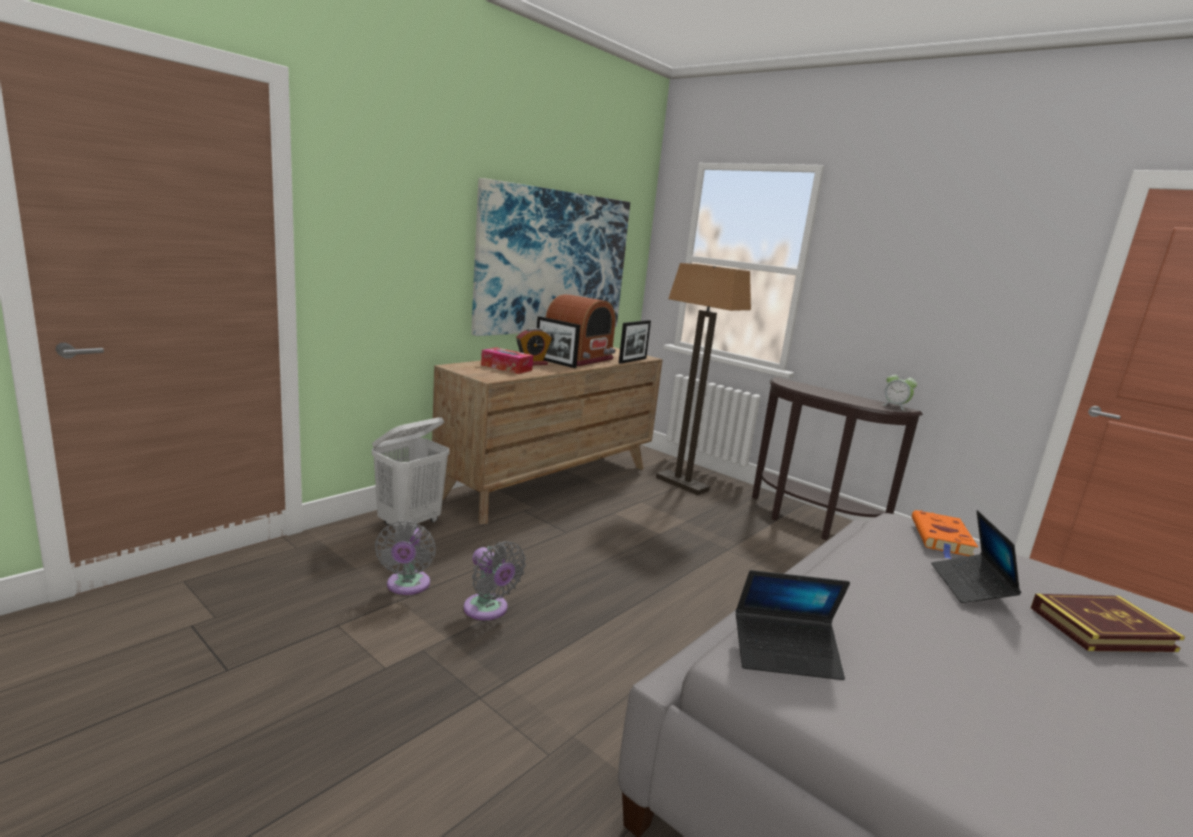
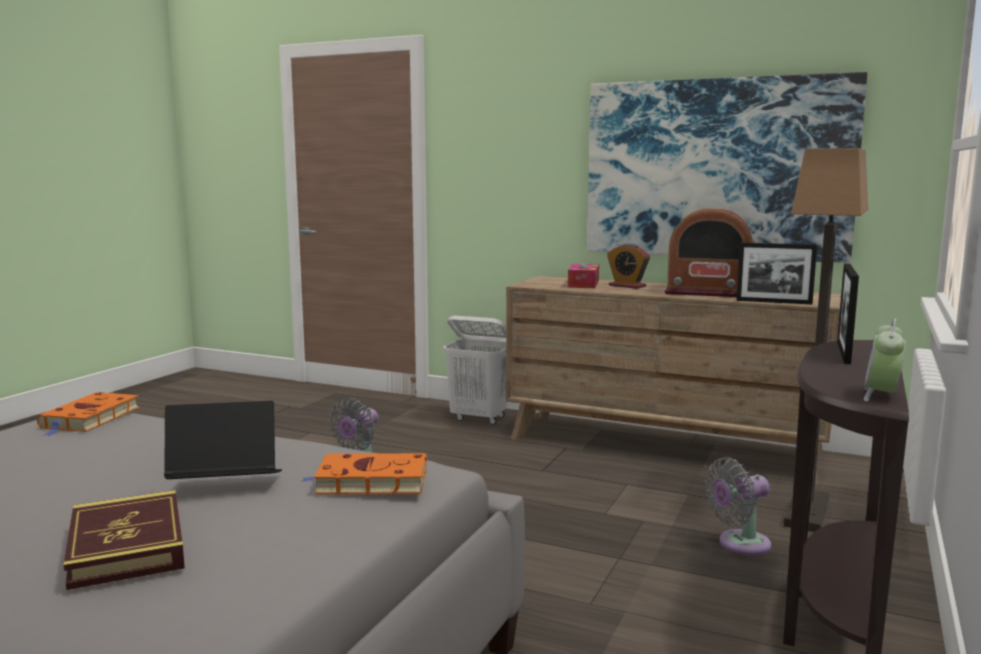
camera: 75 degrees right, 5 degrees down
grey fan [375,521,436,595] -> grey fan moved to [705,457,771,555]
picture frame [537,316,580,368] -> picture frame moved to [837,263,859,364]
laptop [736,570,850,680] -> orange book [37,392,140,436]

